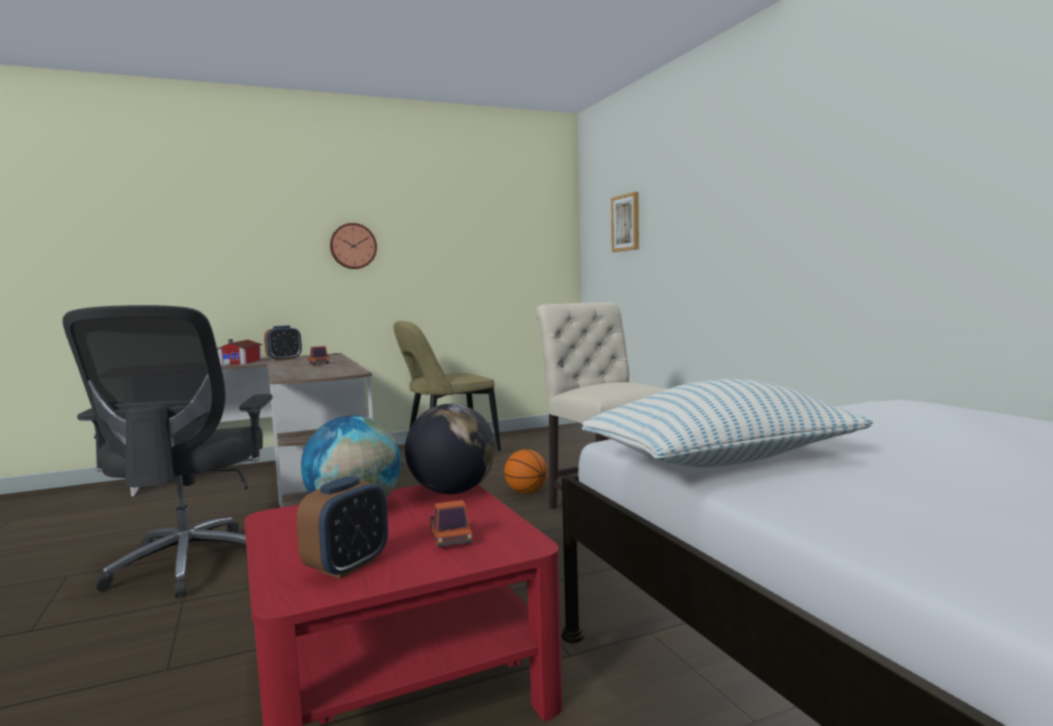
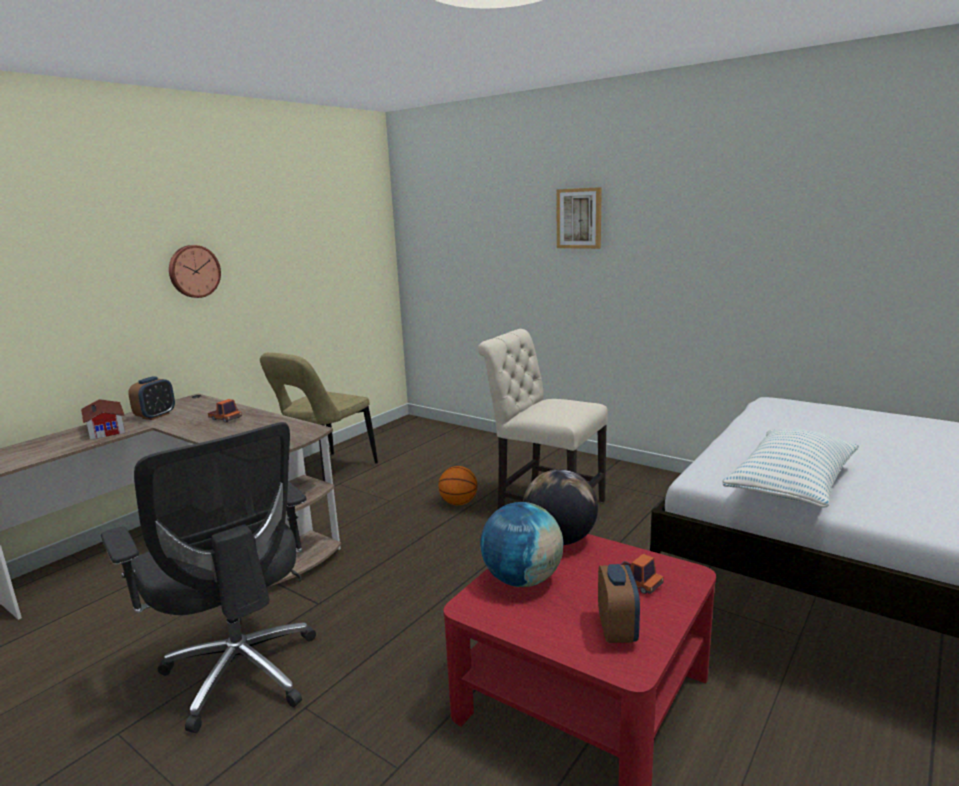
camera: 30 degrees left, 10 degrees up
picture [611,192,639,252] -> picture moved to [556,187,602,249]

